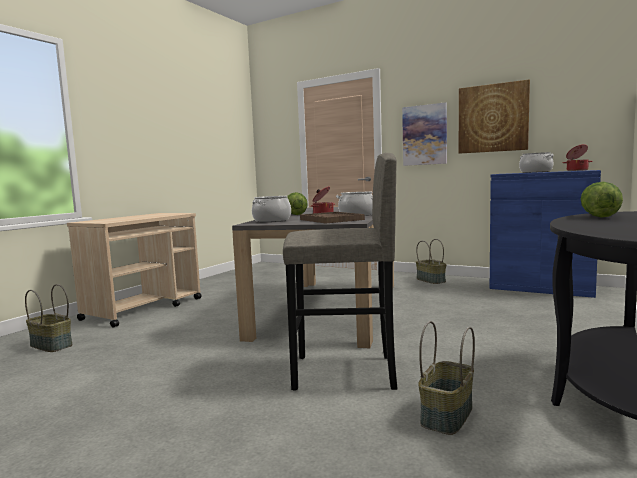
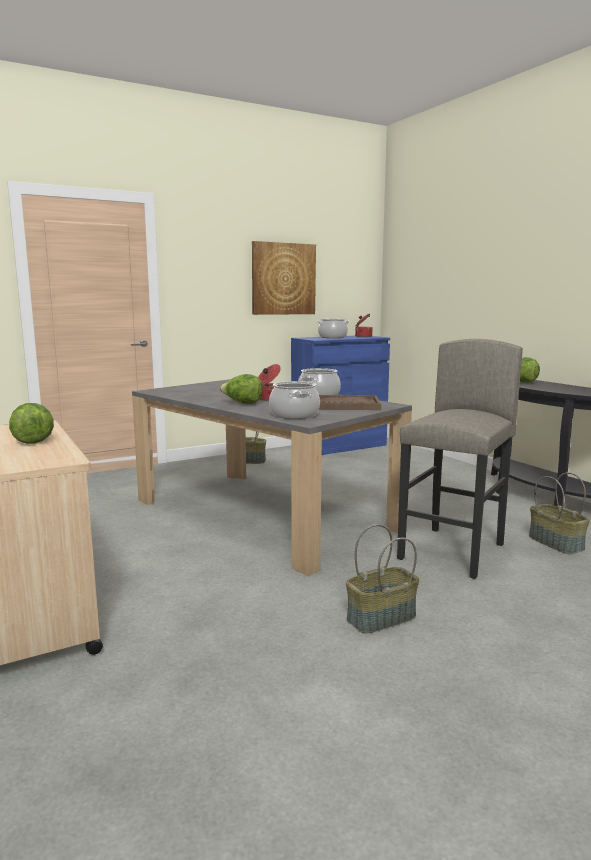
camera: 60 degrees left, 5 degrees up
basket [25,284,73,352] -> basket moved to [346,524,419,633]
picture [402,102,447,166] -> none
none -> lettuce [9,403,54,444]

